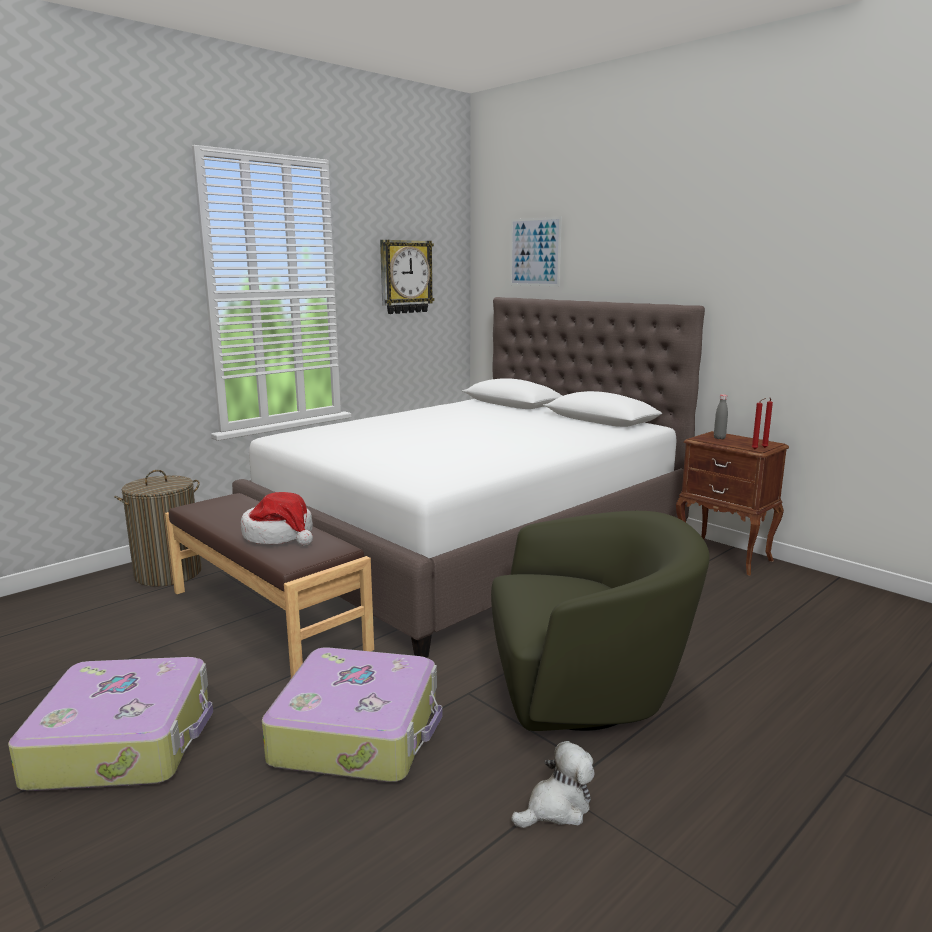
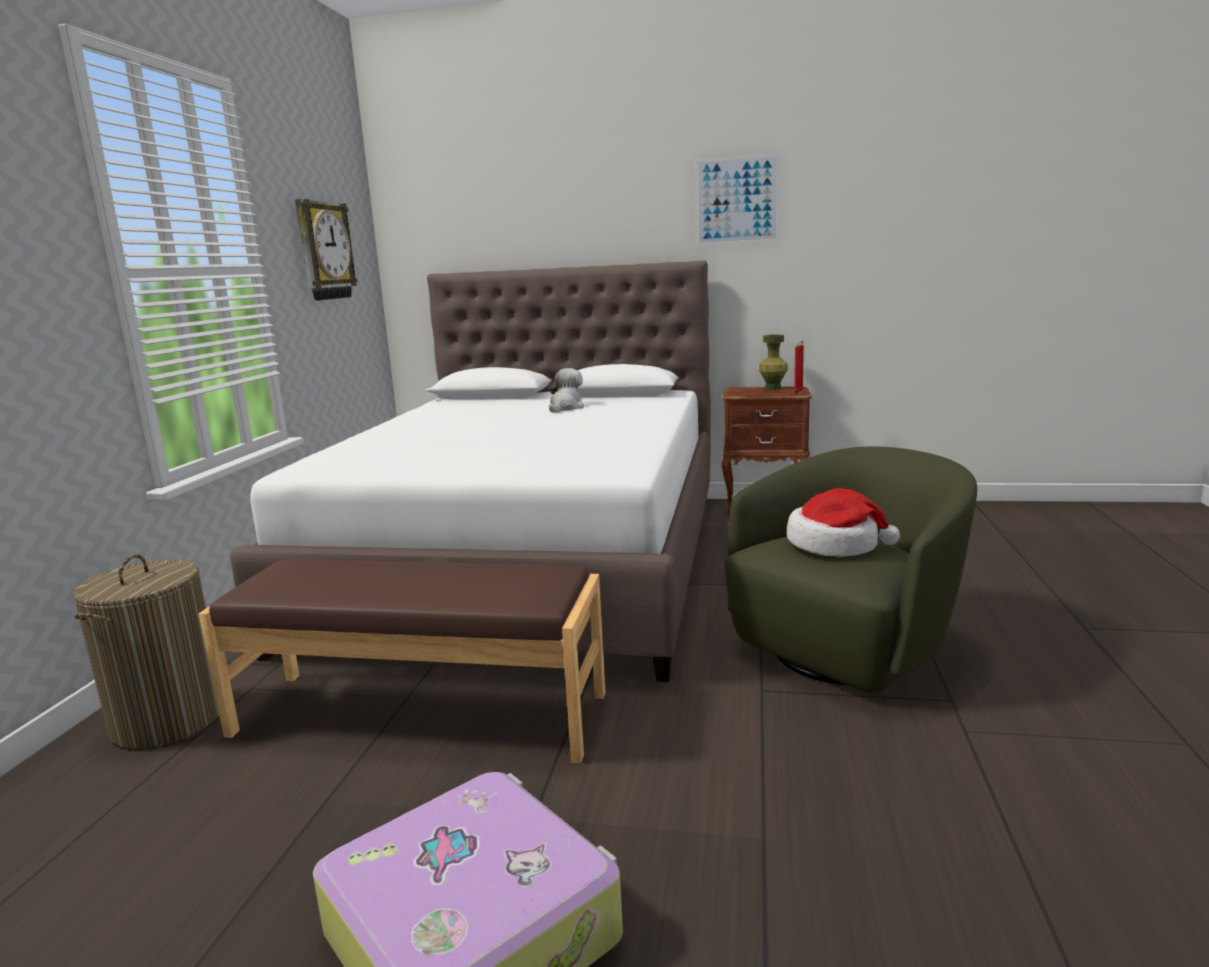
camera: 35 degrees left, 0 degrees up
hat [241,492,313,546] -> hat moved to [787,488,900,557]
suitcase [262,647,443,782] -> none
picture [510,216,562,286] -> picture moved to [695,153,780,246]
plush toy [511,741,595,828] -> plush toy moved to [549,368,584,413]
grey bottle [714,394,728,439] -> none
none -> green vase [759,335,788,390]

